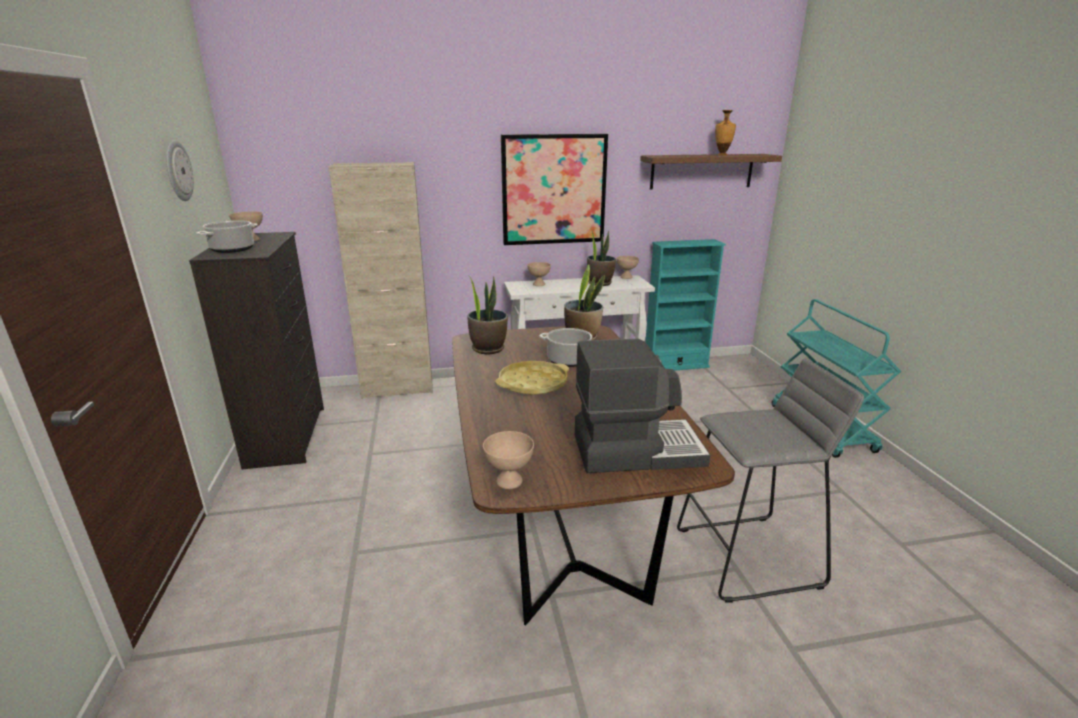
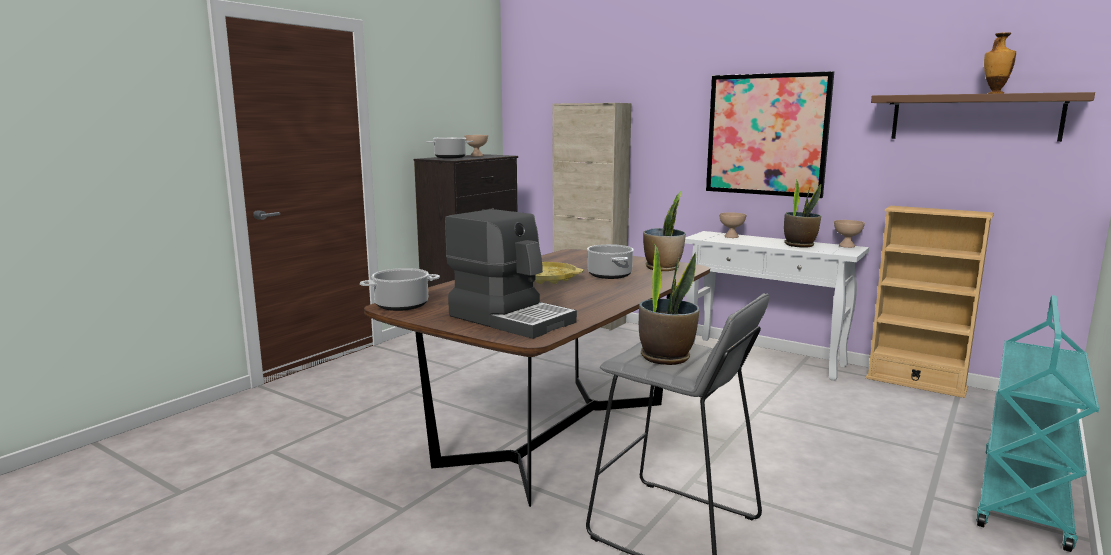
camera: 45 degrees right, 10 degrees down
wall clock [166,140,194,201] -> none
potted plant [467,275,508,355] -> potted plant moved to [639,244,700,365]
beige bowl [483,431,534,489] -> cooking pot [360,268,440,311]
turquoise bookcase [645,239,726,371] -> beige bookcase [866,206,994,398]

